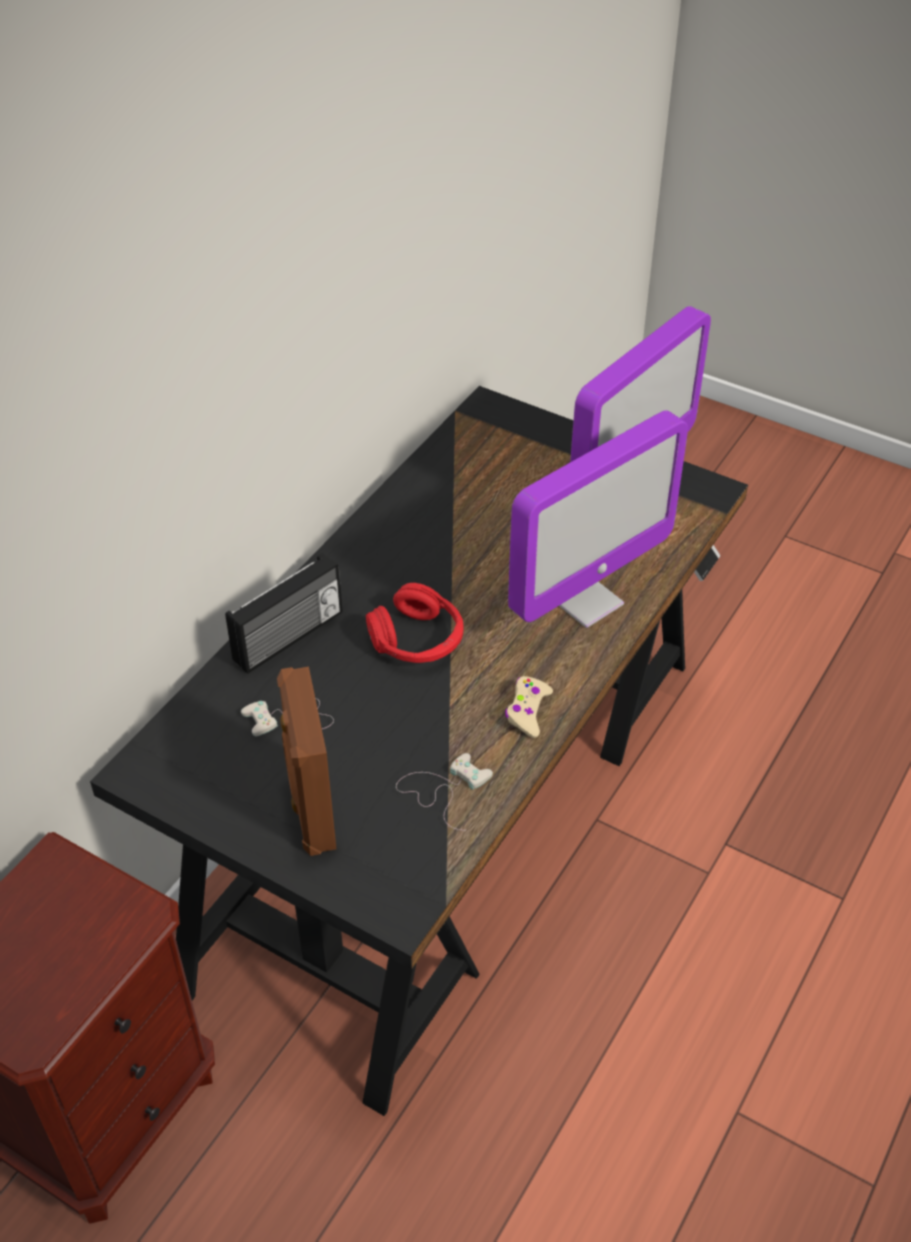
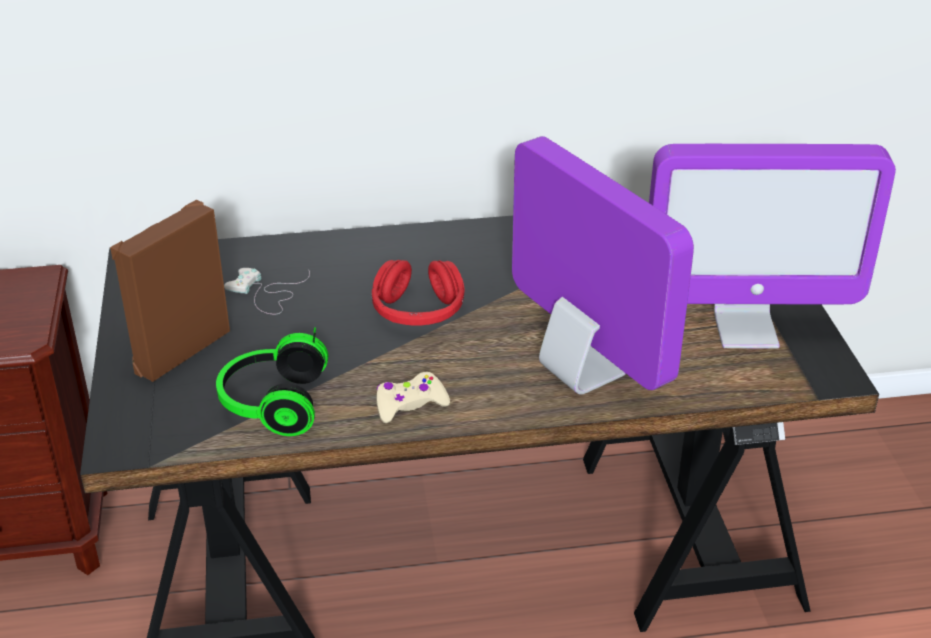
camera: 50 degrees right, 10 degrees down
radio [225,553,342,674] -> none
white game controller [396,753,493,830] -> headphones [216,327,328,436]
monitor [508,410,688,628] -> monitor turned 135 degrees counterclockwise [512,136,694,394]

